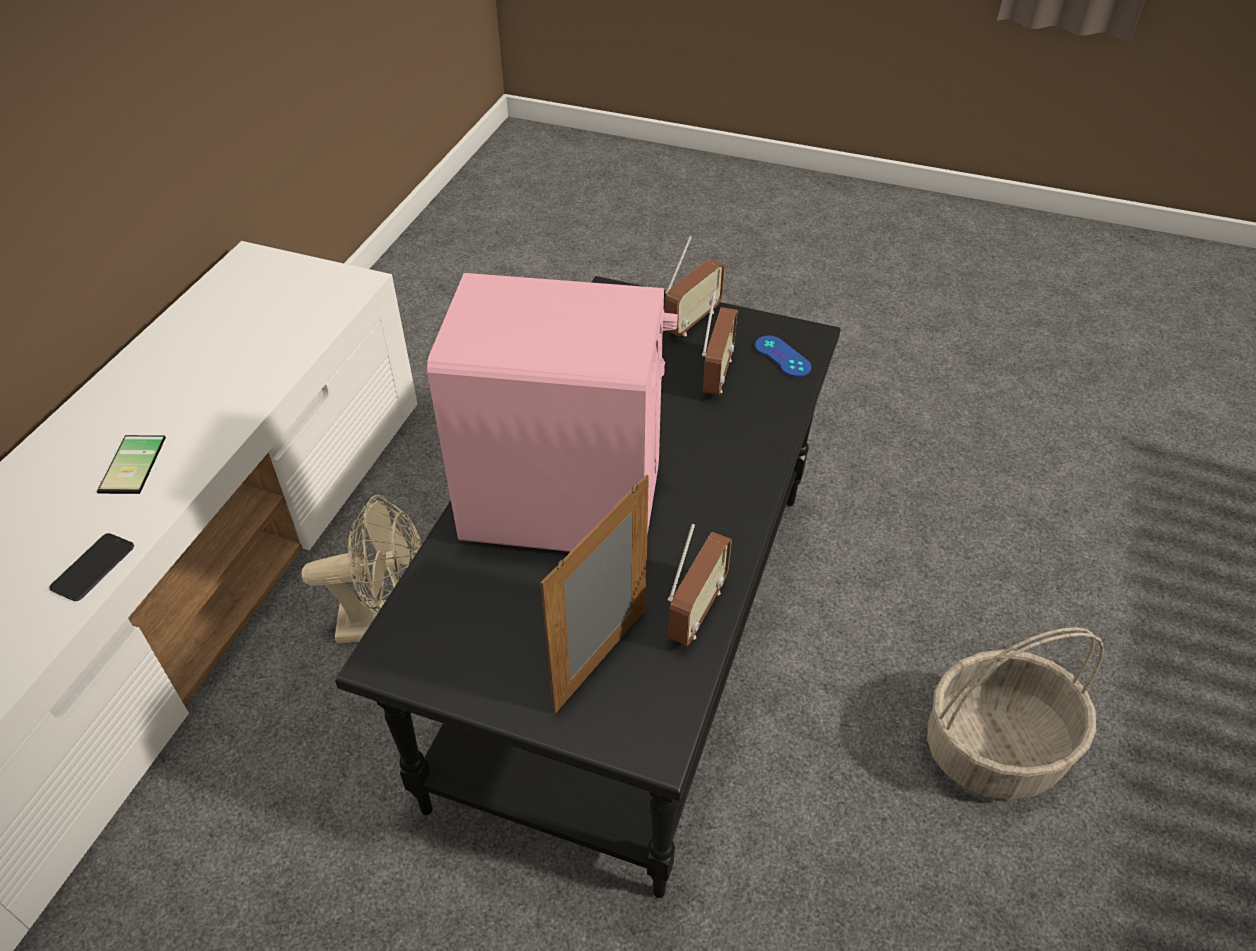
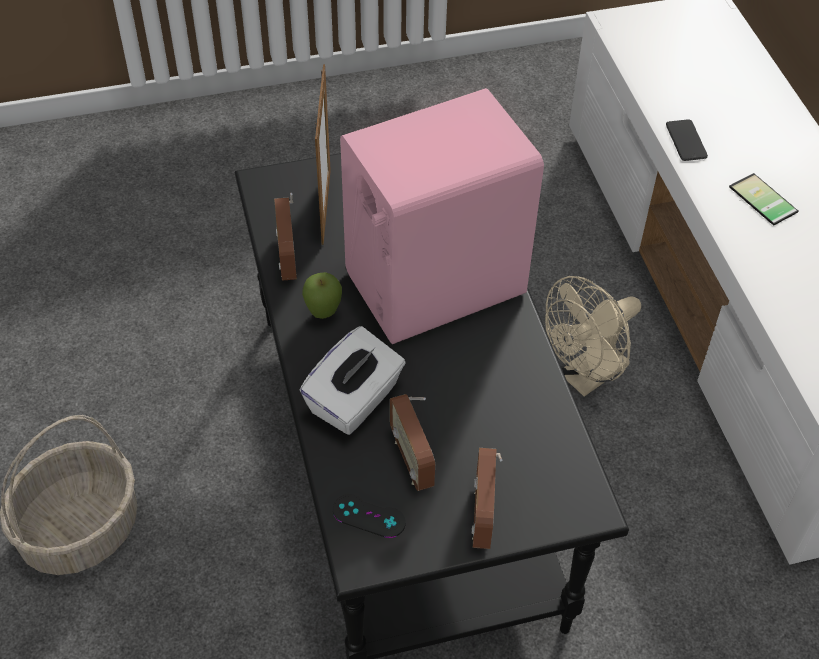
camera: 145 degrees right, 5 degrees up
blue game controller [755,336,811,377] -> black game controller [333,494,406,538]
none -> white tissue box [300,326,406,435]
none -> apple [302,272,342,319]

